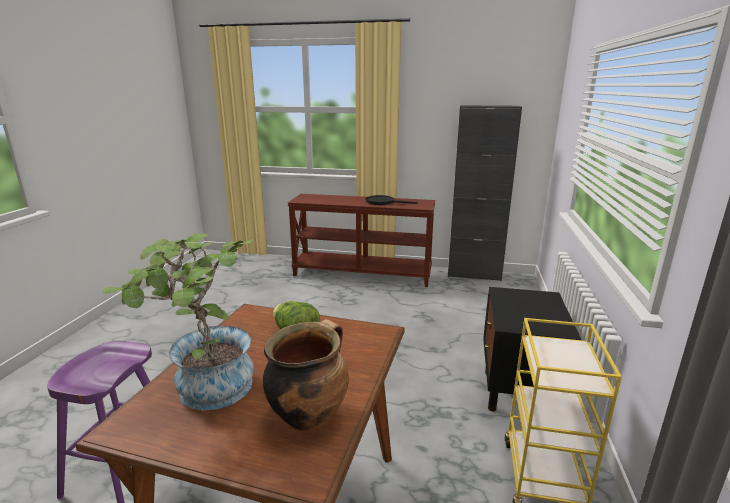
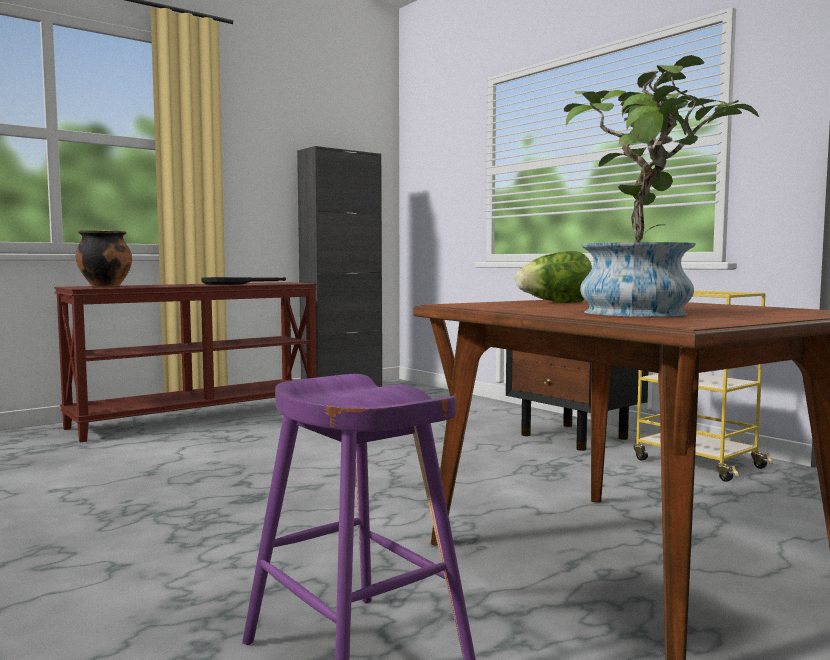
camera: 50 degrees left, 15 degrees down
cooking pot [263,319,349,431] -> cooking pot moved to [76,230,132,287]

